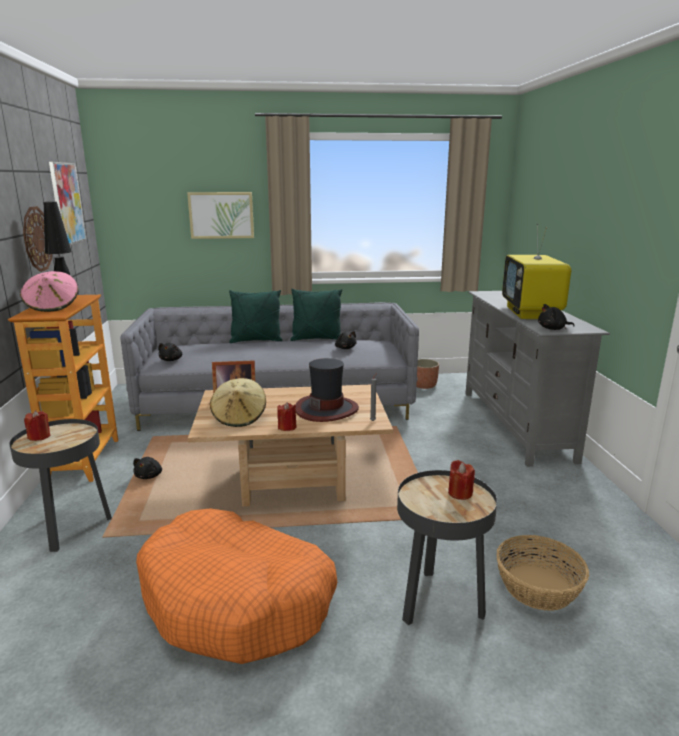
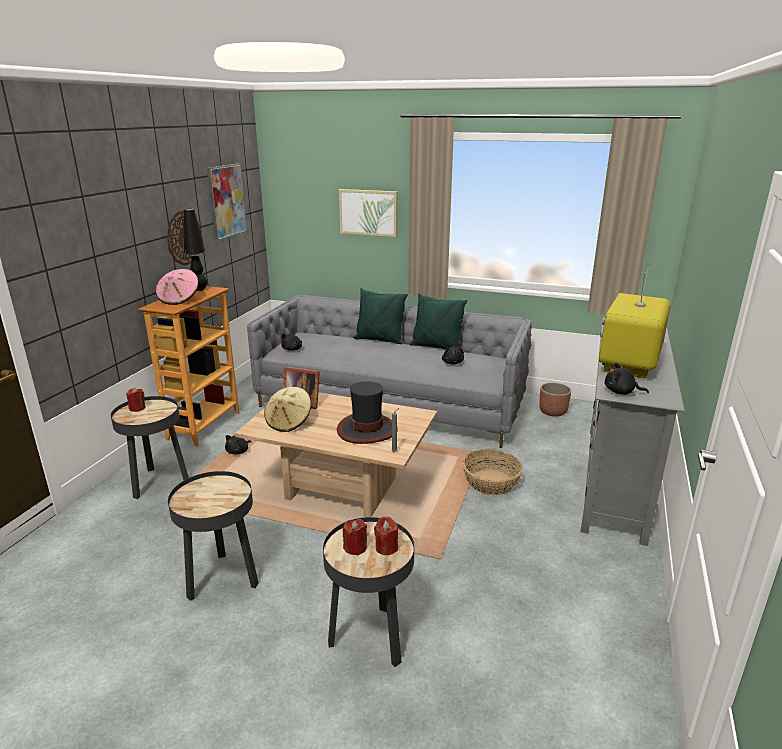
camera: 25 degrees right, 5 degrees up
orange dog bed [136,508,337,664] -> black side table [168,471,259,601]
red candle [277,402,296,431] -> red candle moved to [343,519,367,556]
basket [497,535,589,611] -> basket moved to [462,449,523,495]

